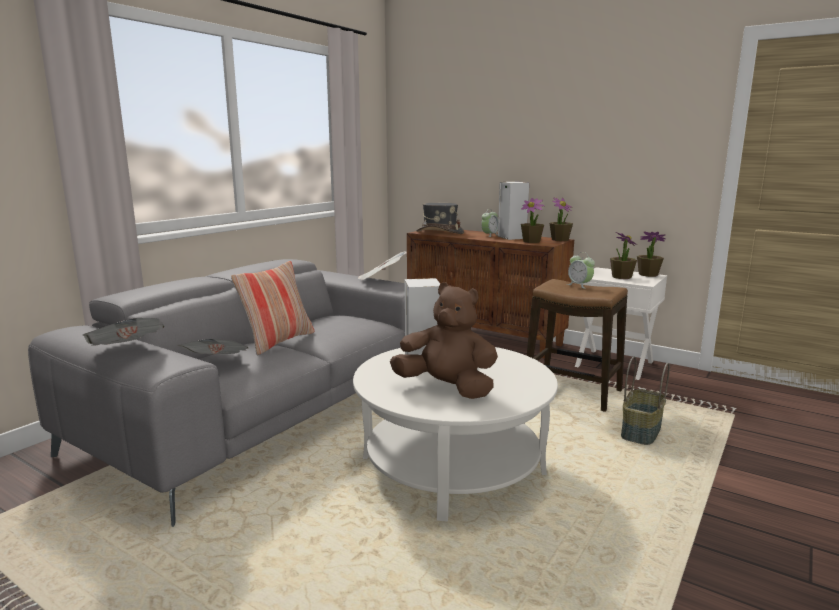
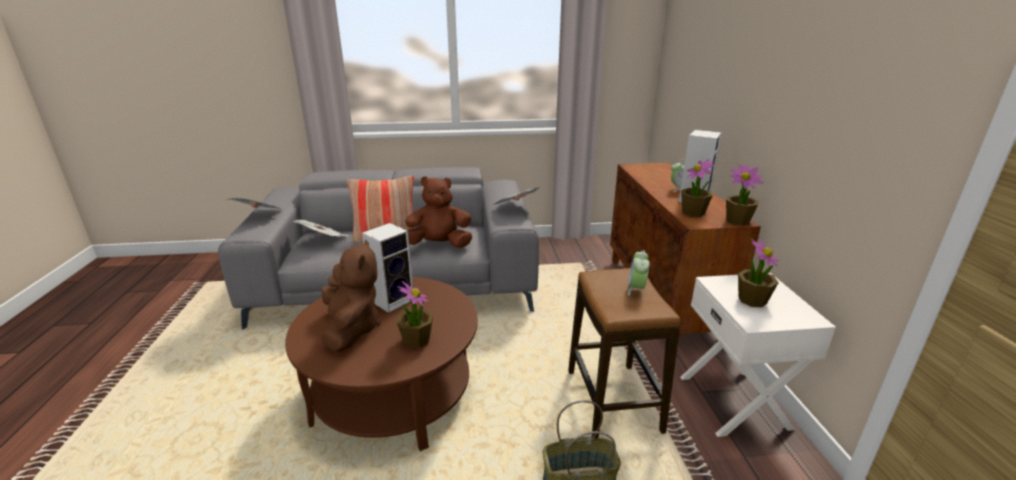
camera: 50 degrees right, 10 degrees up
white coffee table [353,347,558,522] -> brown coffee table [285,277,478,451]
grey hat [416,203,464,234] -> none
potted plant [637,231,666,277] -> potted plant moved to [396,281,433,348]
none -> brown plush toy [405,176,472,248]

